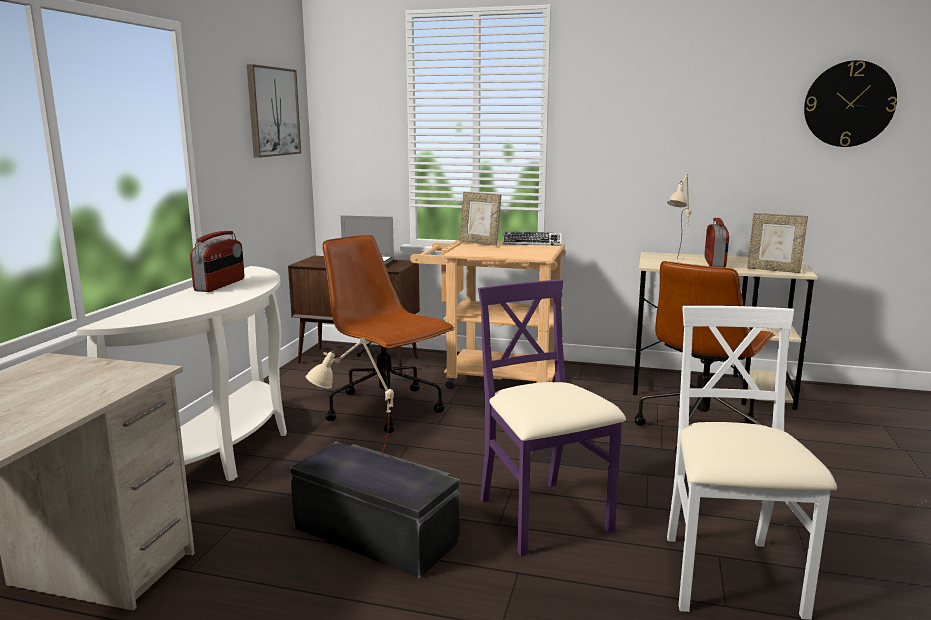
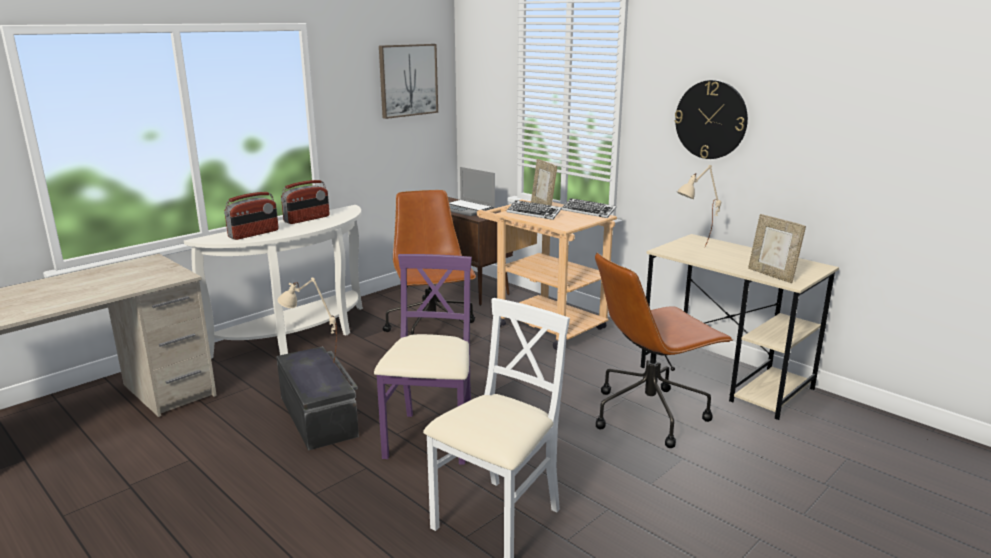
camera: 30 degrees right, 5 degrees up
radio [704,218,729,268] -> radio moved to [224,192,278,240]
wall clock [804,60,897,147] -> wall clock moved to [675,80,748,159]
none -> keyboard [506,200,562,220]

